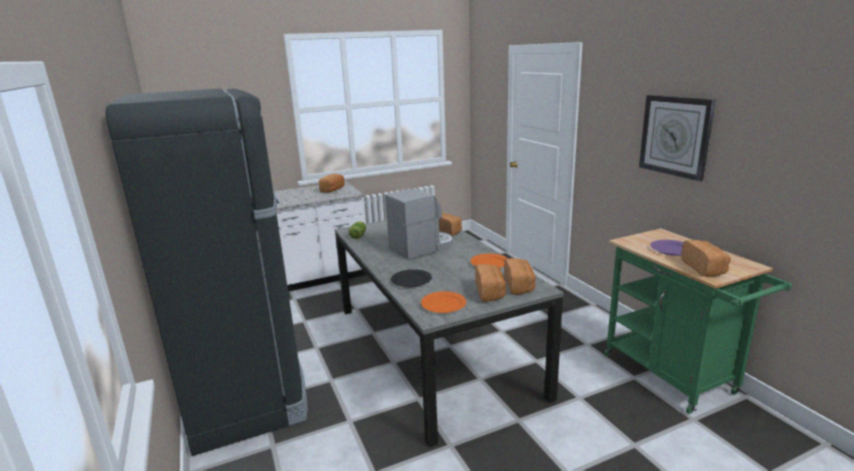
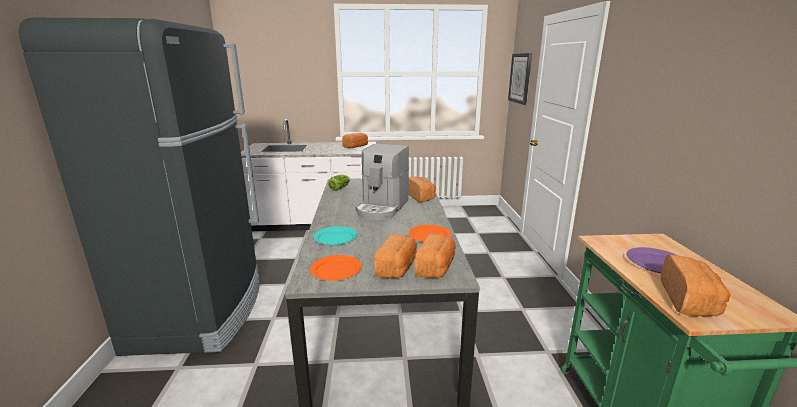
camera: 20 degrees right, 0 degrees up
coffee machine [385,188,453,260] -> coffee machine turned 120 degrees clockwise [356,144,409,220]
black plate [391,269,432,287] -> turquoise plate [313,226,357,245]
wall clock [639,95,716,182] -> wall clock moved to [508,53,532,105]

